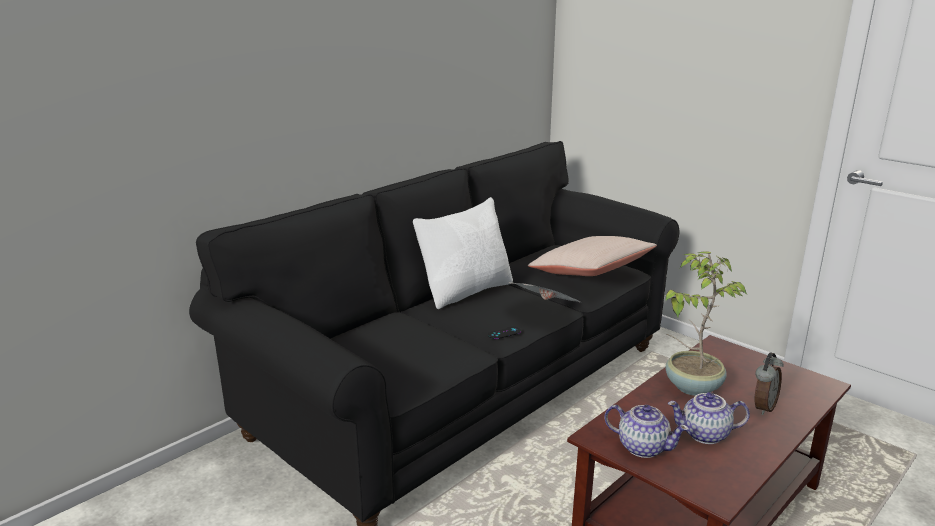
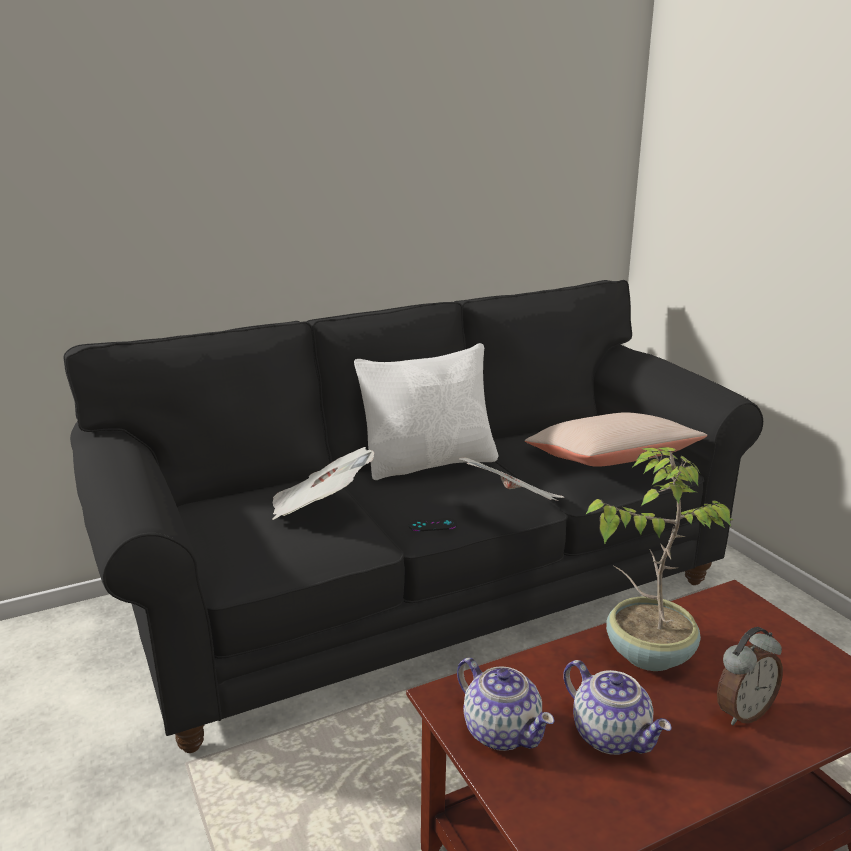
camera: 20 degrees right, 0 degrees up
teapot [668,392,750,444] -> teapot turned 150 degrees counterclockwise [564,660,672,755]
none -> newspaper [272,447,374,520]

